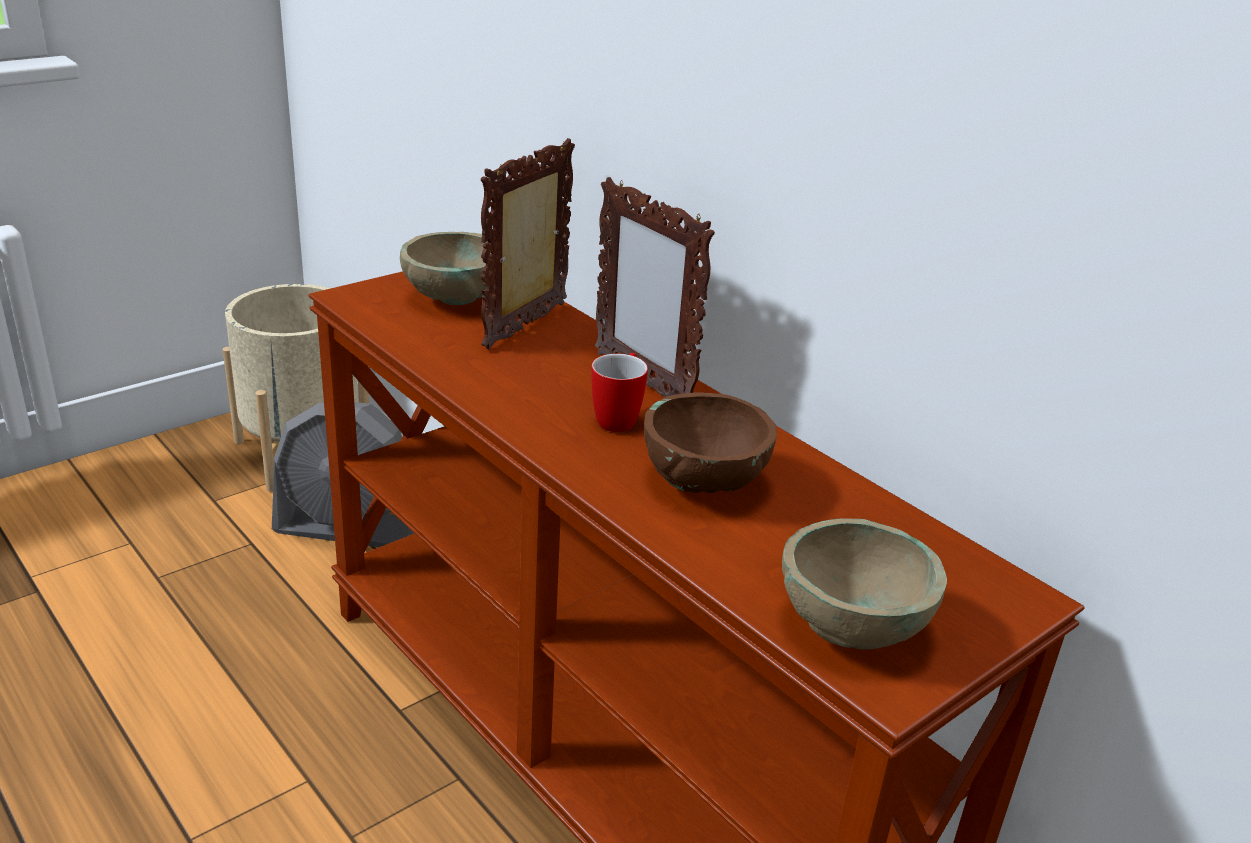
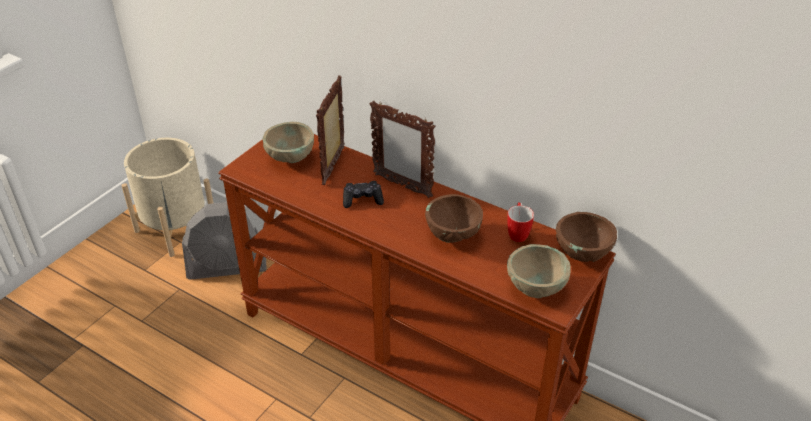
camera: 15 degrees left, 10 degrees up
mug [591,353,648,432] -> mug moved to [507,202,534,242]
none -> black game controller [343,181,384,208]
none -> brown bowl [556,212,617,262]

